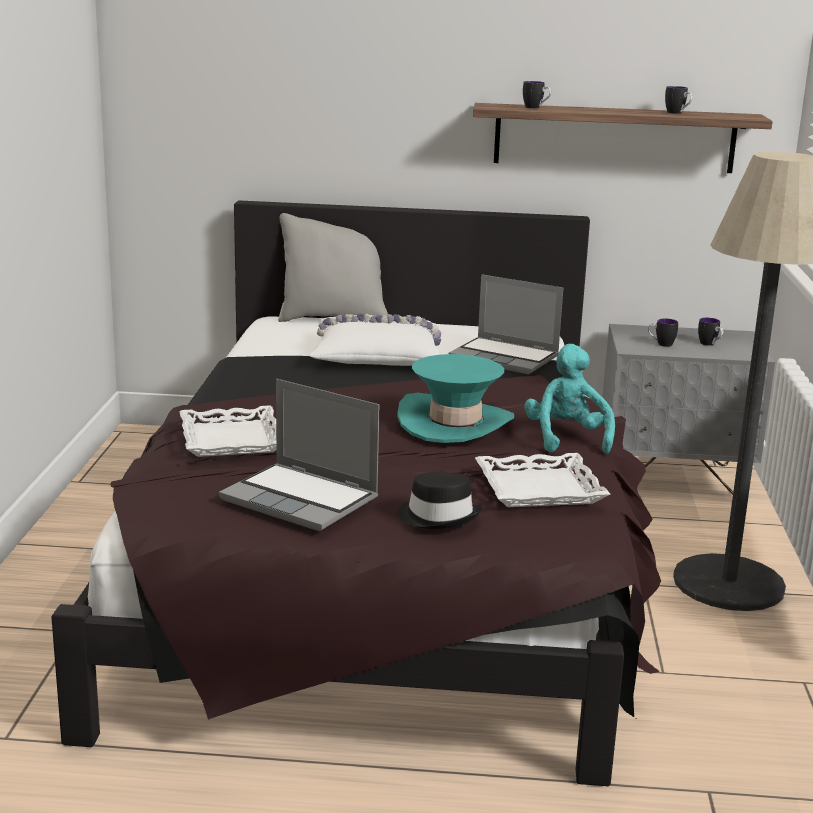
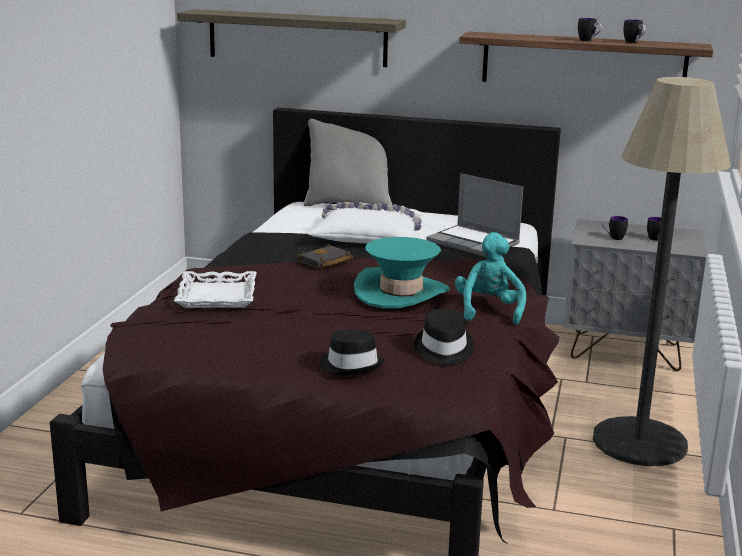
camera: 10 degrees right, 0 degrees up
laptop [219,379,380,531] -> none
white tray [475,453,611,507] -> black hat [414,309,474,365]
mug [523,81,551,109] -> mug moved to [578,18,602,41]
none -> shelf [177,9,406,67]
none -> black book [297,244,353,269]

